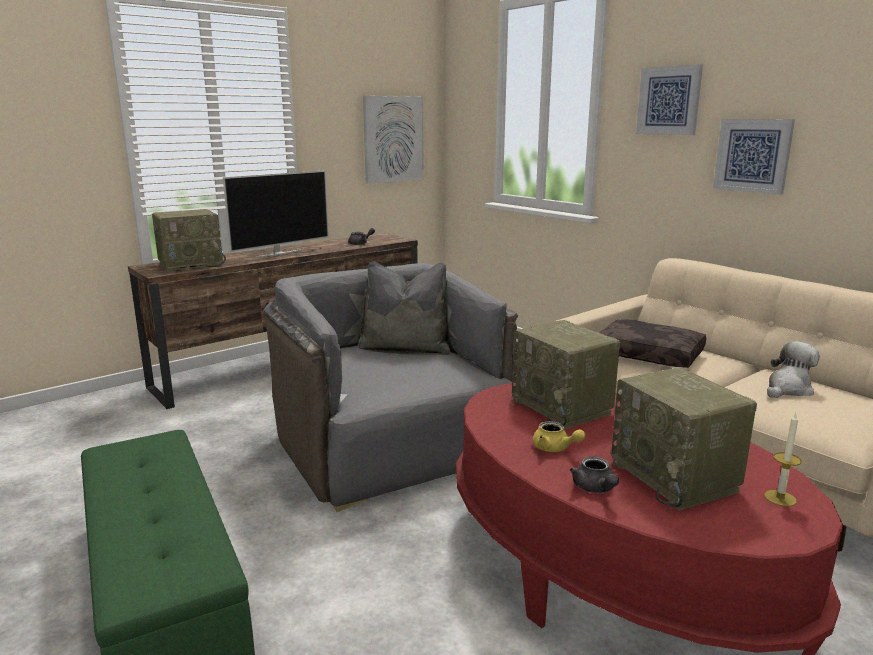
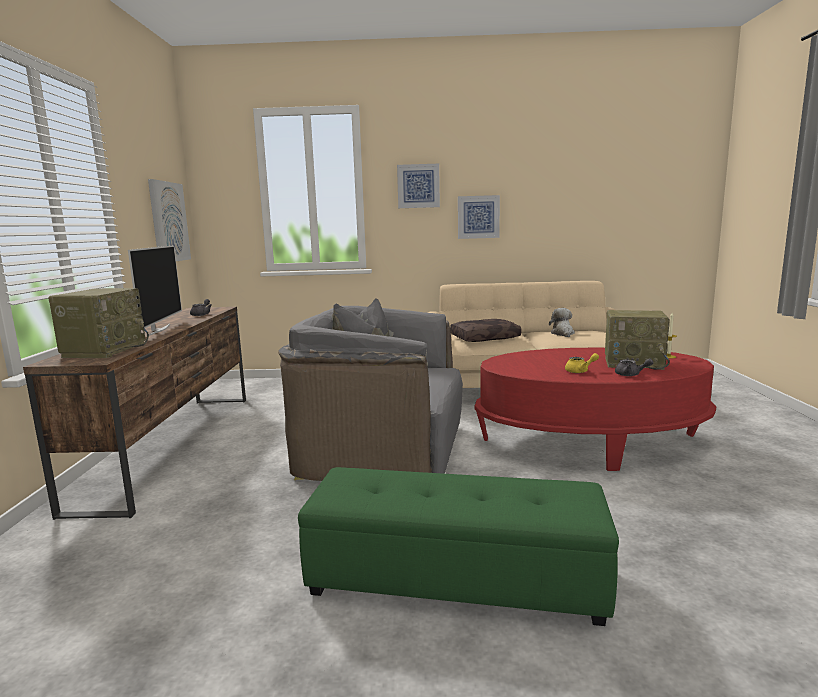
camera: 50 degrees left, 5 degrees down
radio [512,320,620,429] -> none

